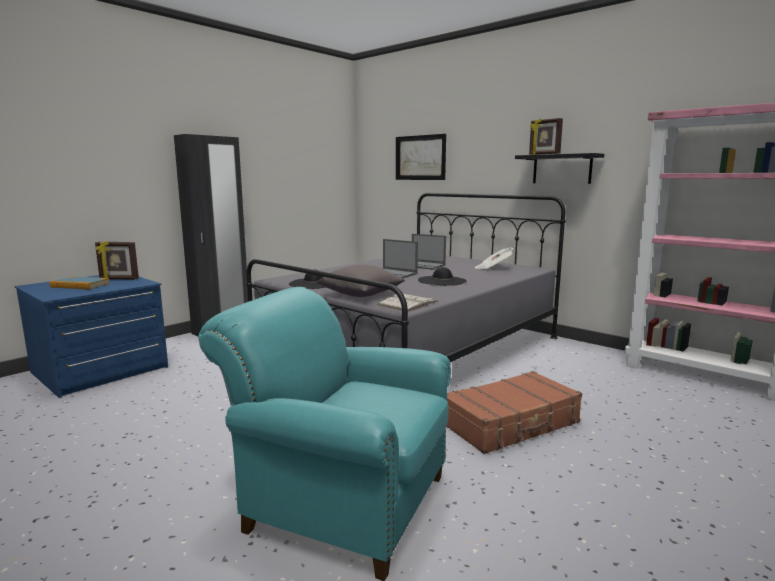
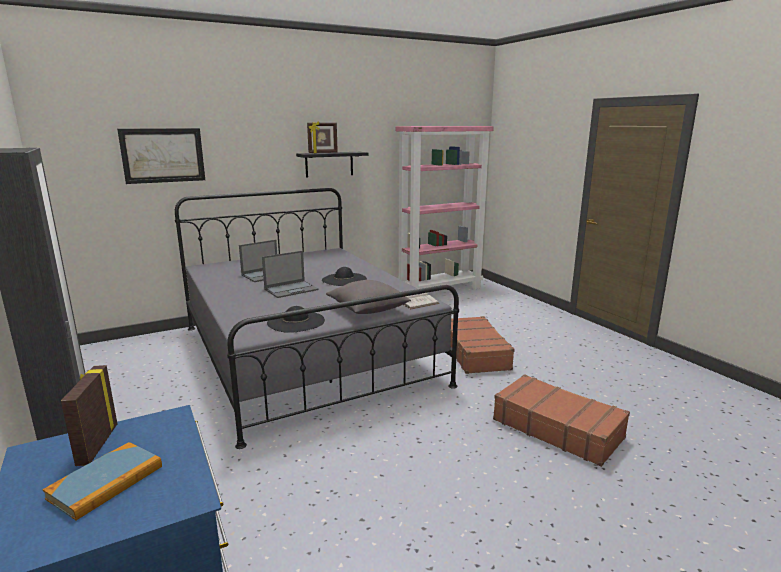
camera: 70 degrees left, 5 degrees up
picture frame [95,241,139,280] -> picture frame turned 150 degrees clockwise [61,365,117,466]
turquoise armchair [198,287,451,581] -> brown suitcase [493,374,630,467]
newspaper [475,248,513,269] -> none

